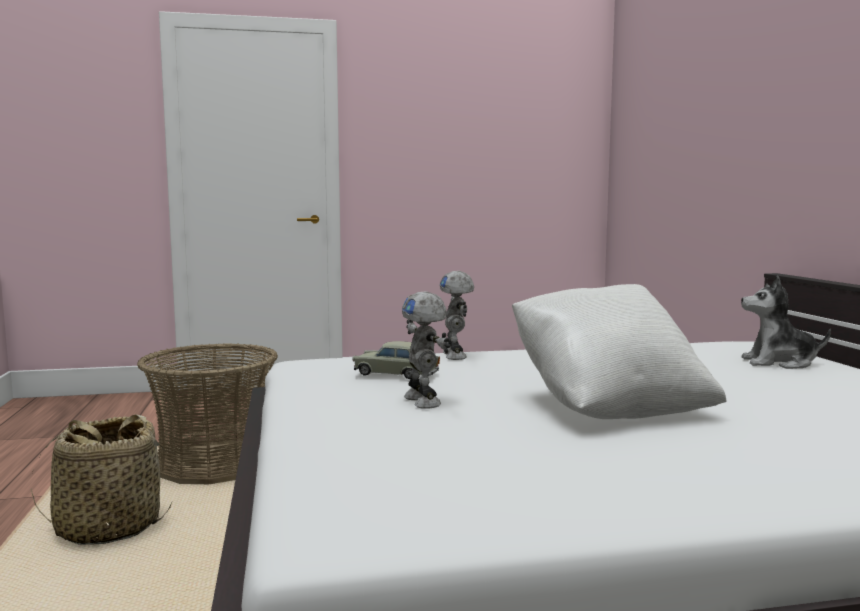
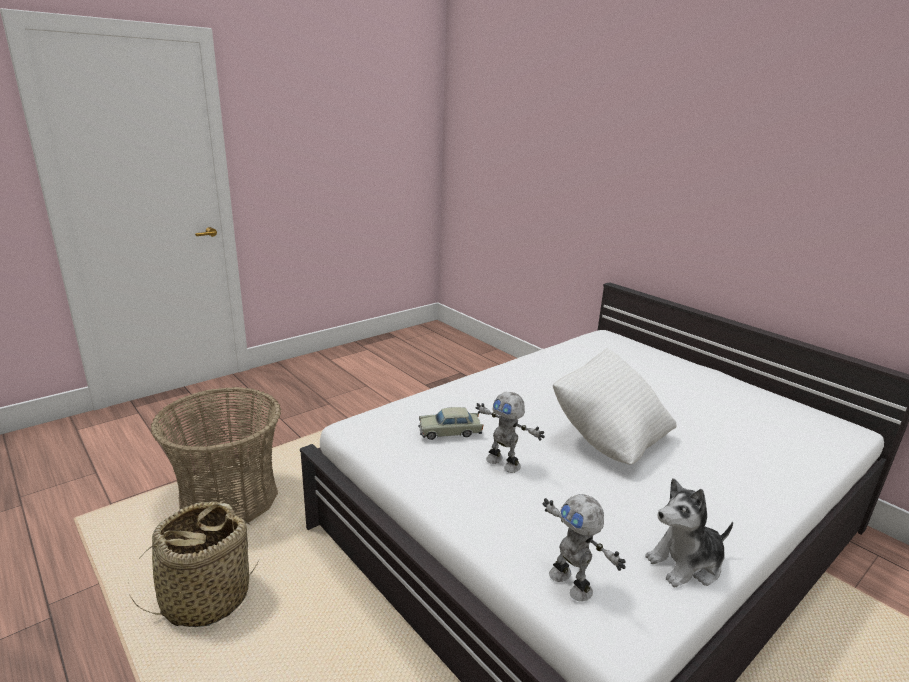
camera: 30 degrees left, 15 degrees up
toy robot [440,271,474,360] -> toy robot moved to [543,494,626,602]
plush toy [741,276,831,369] -> plush toy moved to [645,478,733,588]

